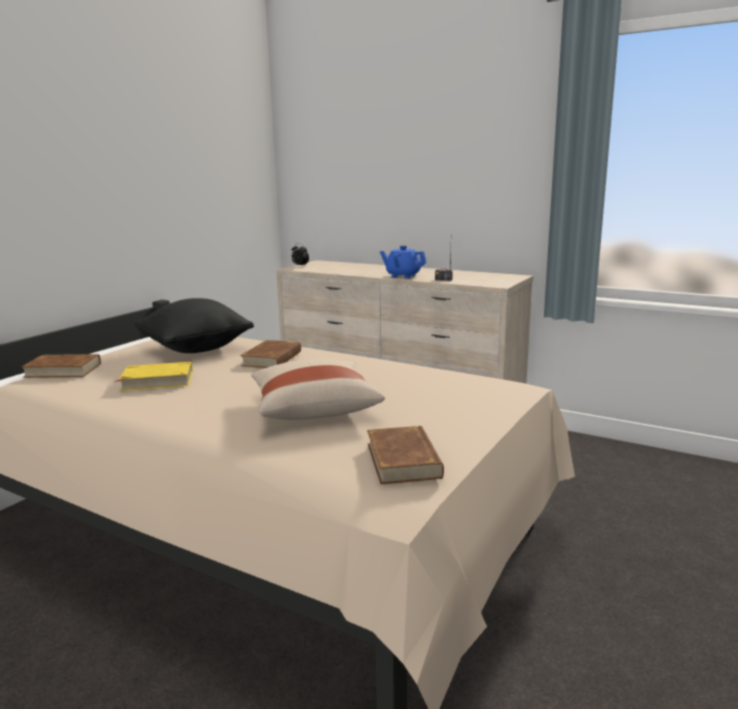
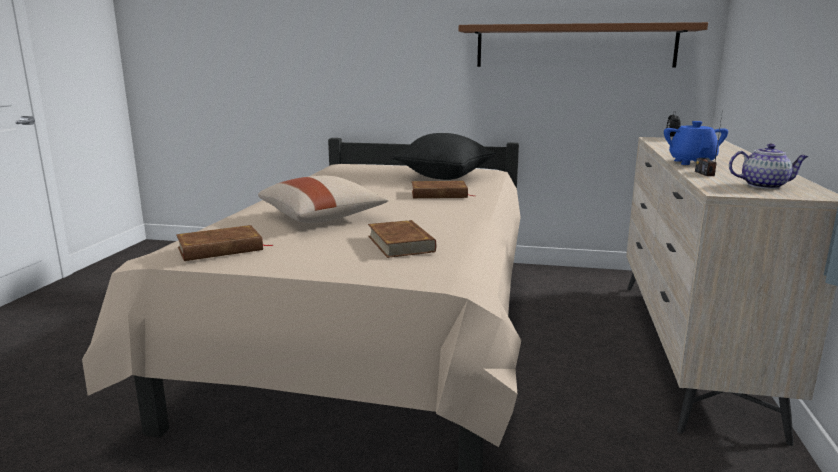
camera: 70 degrees right, 0 degrees up
brown book [21,354,101,378] -> brown book moved to [368,220,436,258]
yellow book [114,362,193,391] -> none
none -> brown shelf [459,22,708,68]
none -> teapot [729,144,809,189]

